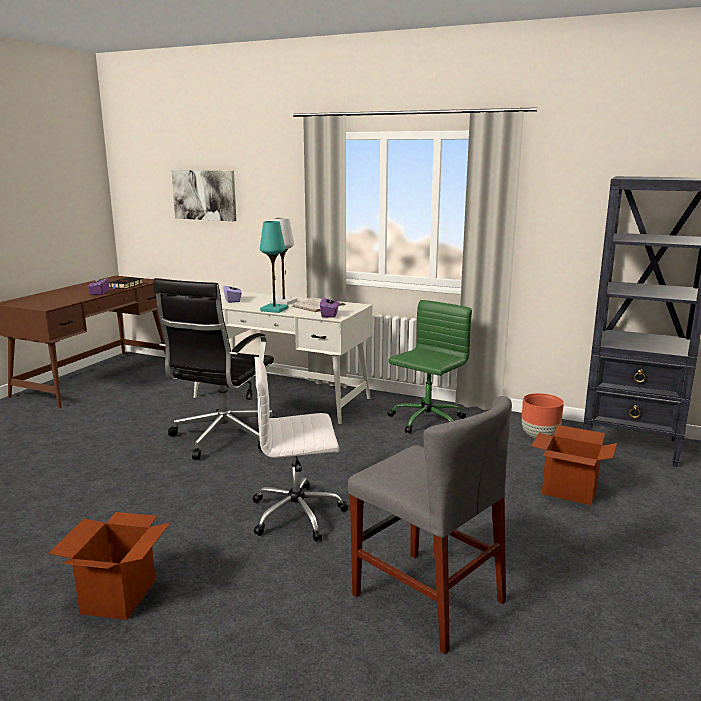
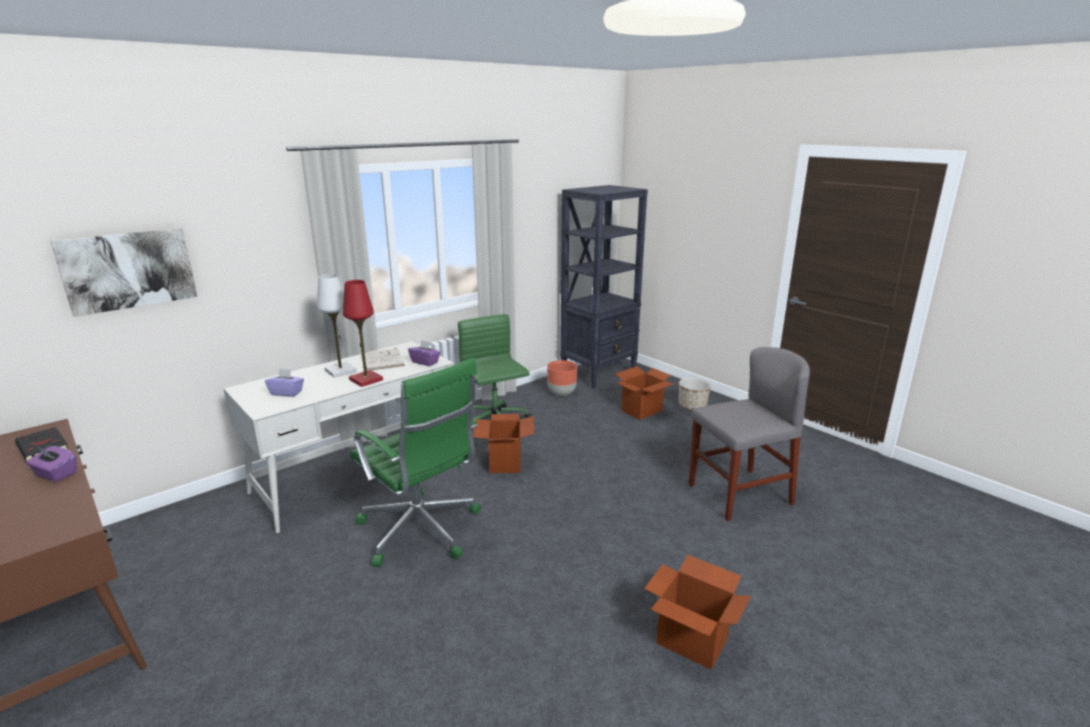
camera: 65 degrees left, 5 degrees up
black office chair [153,278,277,460] -> green office chair [350,358,481,567]
white office chair [252,357,348,542] -> none
turquoise table lamp [260,221,288,313] -> red table lamp [343,280,383,387]
none -> cardboard box [473,414,534,473]
none -> planter [679,378,711,411]

